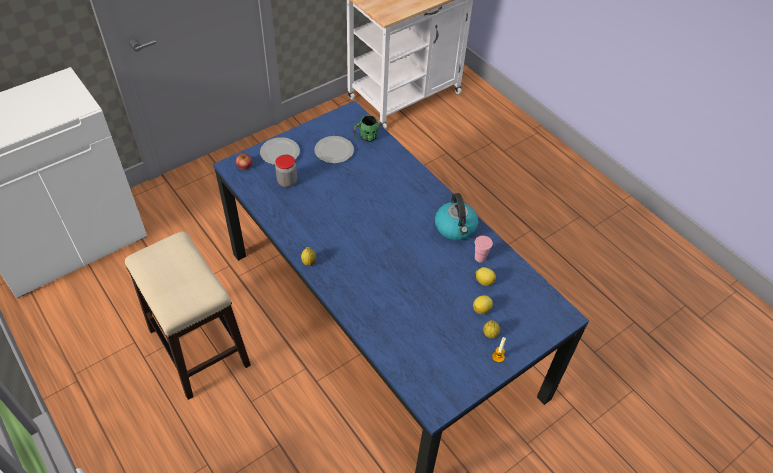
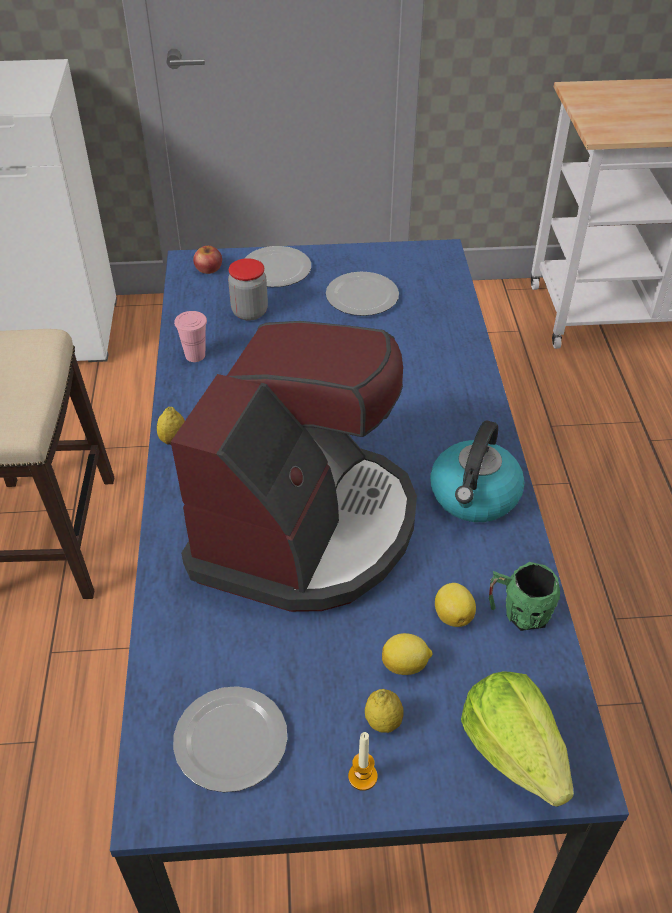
camera: 35 degrees right, 5 degrees down
green mug [354,115,379,142] -> green mug moved to [489,562,560,631]
pink cup [475,236,493,262] -> pink cup moved to [174,311,207,362]
none -> coffee machine [171,321,417,612]
none -> plate [173,686,287,792]
none -> lettuce [461,671,574,807]

